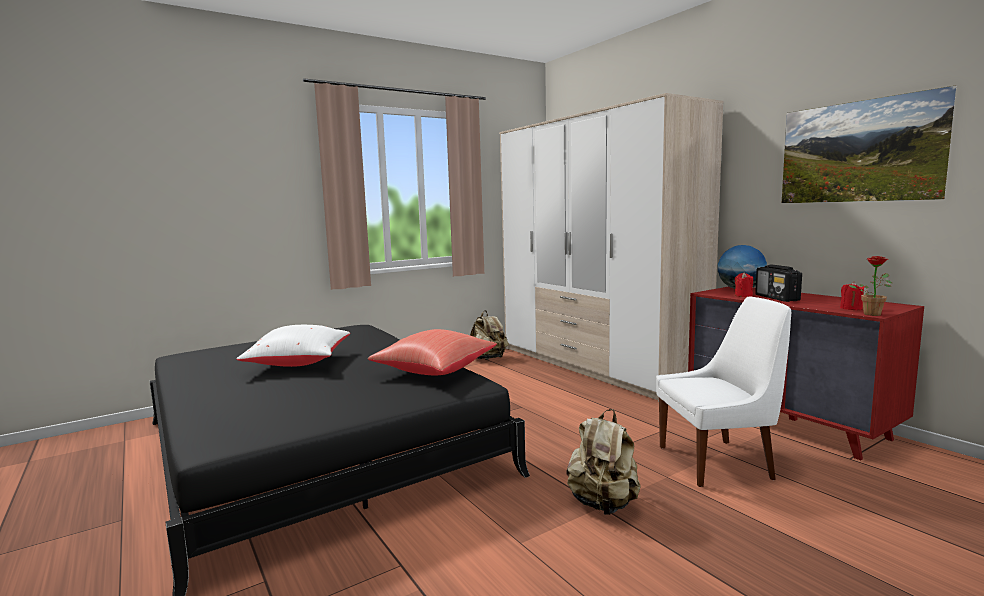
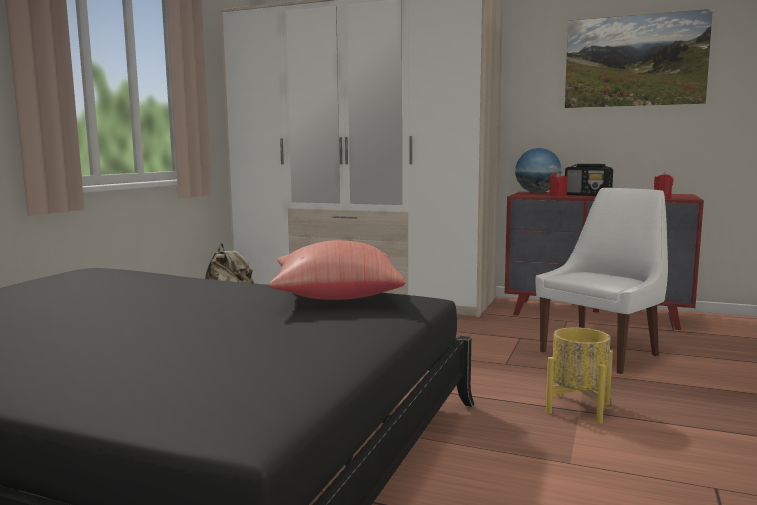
camera: 35 degrees left, 0 degrees up
white pillow [237,325,350,367] -> none
beige backpack [566,409,641,515] -> yellow planter [546,327,613,424]
potted plant [849,256,892,316] -> none

